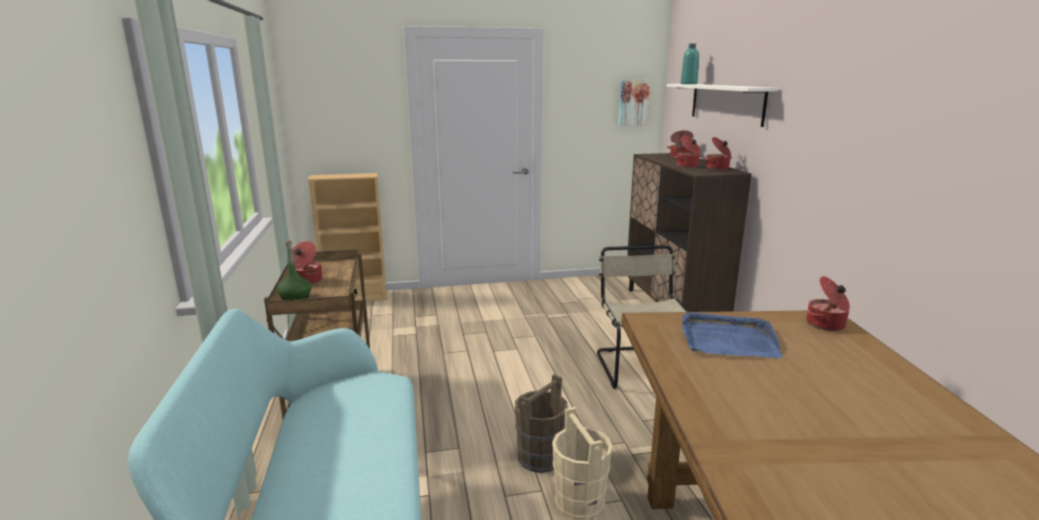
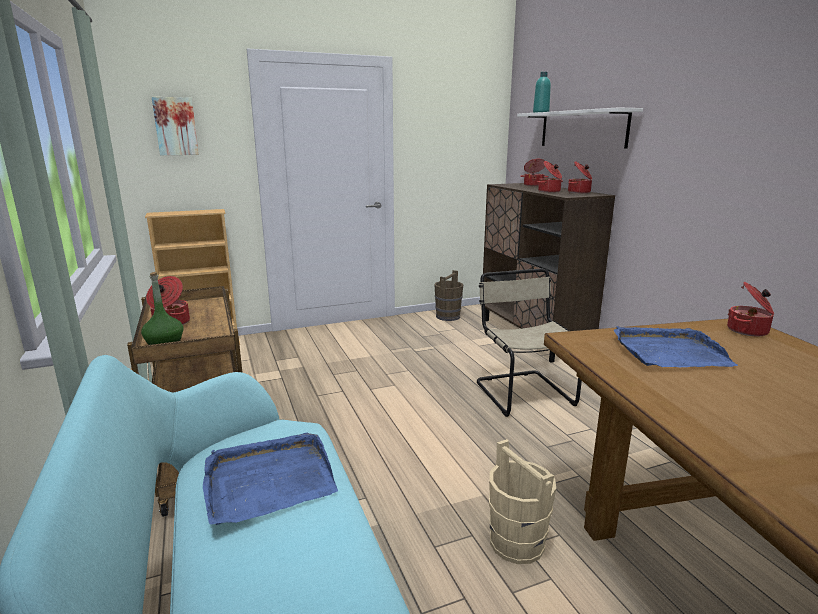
camera: 10 degrees left, 0 degrees up
brown bucket [515,374,568,473] -> brown bucket moved to [434,270,463,321]
picture [618,79,650,126] -> picture moved to [152,97,199,155]
none -> blue tray [203,433,338,525]

